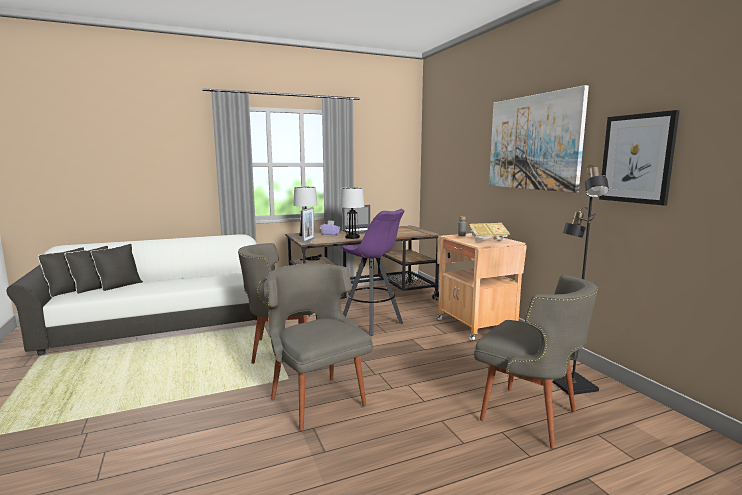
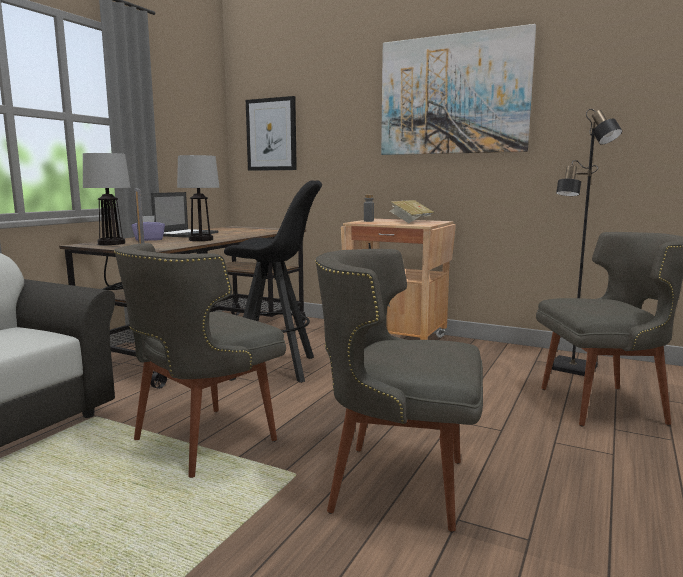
camera: 40 degrees left, 0 degrees up
purple stool [341,209,404,336] -> black stool [224,180,322,383]
picture [599,110,680,205] -> picture moved to [246,96,297,171]

